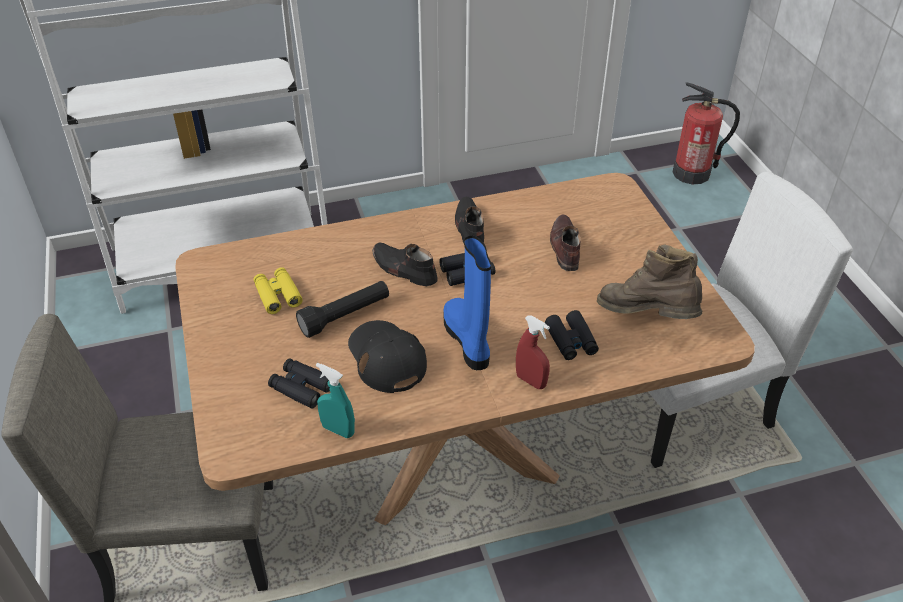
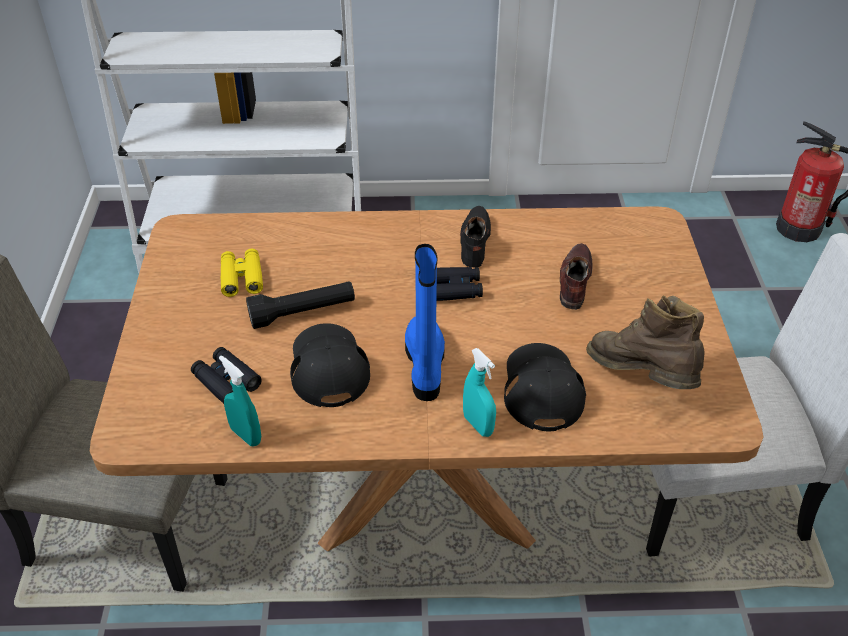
camera: 15 degrees right, 0 degrees up
black shoe [372,243,438,286] -> none
red spray bottle [516,315,550,389] -> turquoise spray bottle [463,348,496,437]
black binoculars [545,310,599,360] -> black cap [504,343,586,431]

